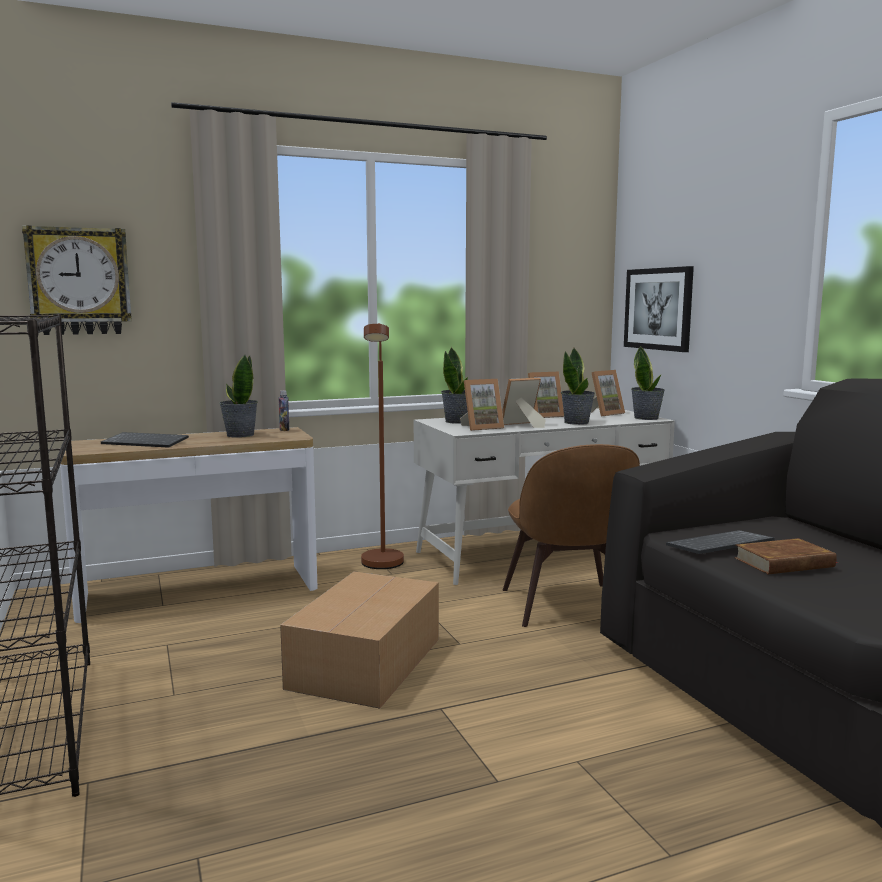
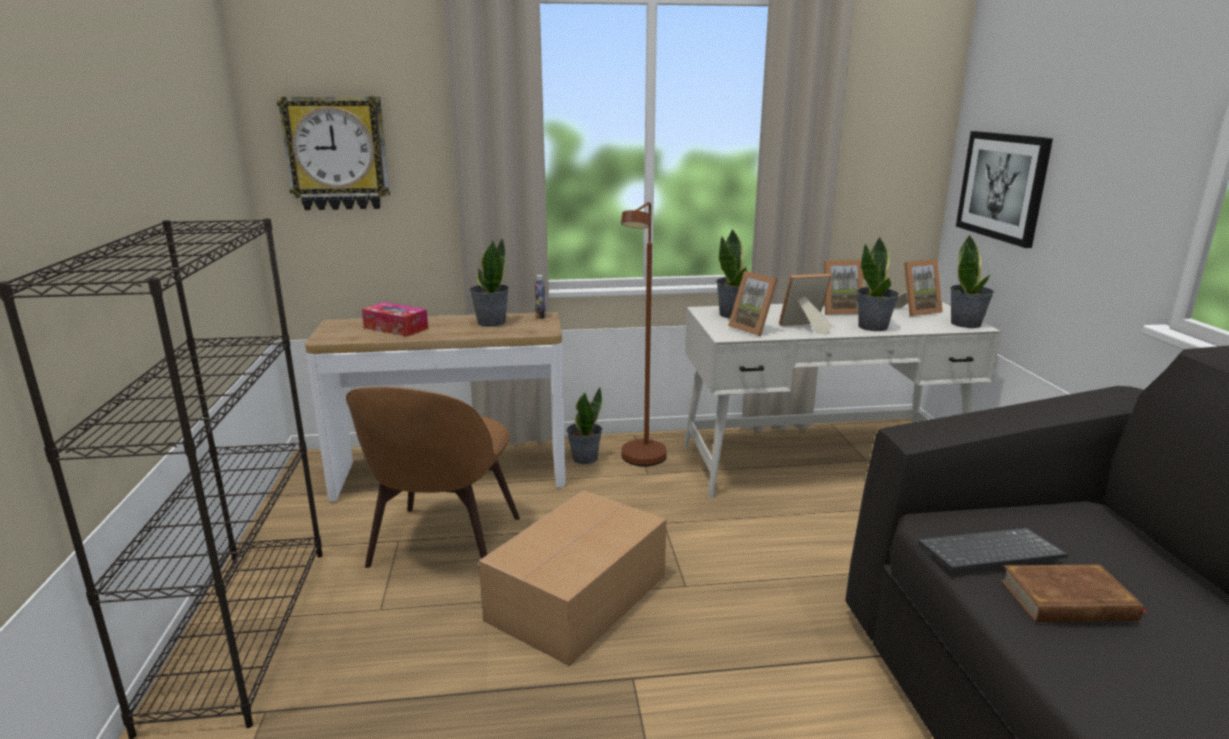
camera: 15 degrees right, 10 degrees up
keyboard [101,432,189,448] -> tissue box [362,302,428,337]
picture frame [460,379,504,431] -> picture frame turned 60 degrees clockwise [728,271,778,336]
brown chair [503,444,640,627] -> brown chair moved to [346,387,520,568]
none -> potted plant [567,387,602,464]

